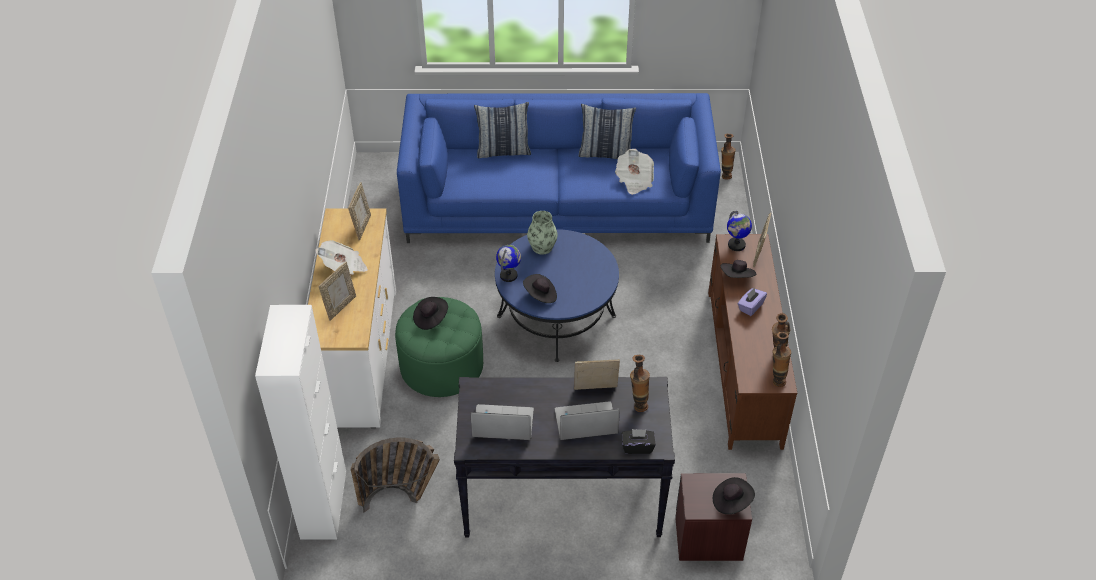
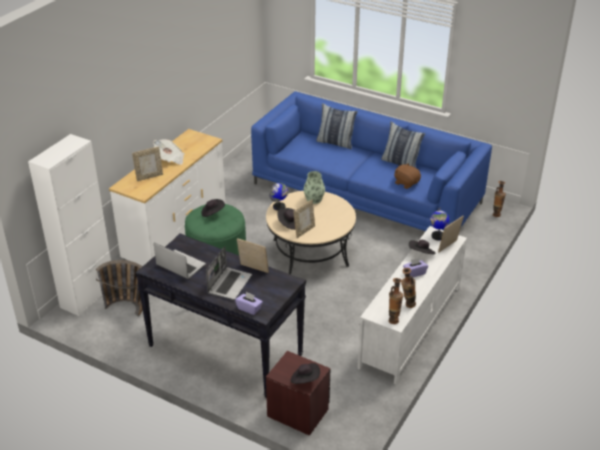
camera: 30 degrees right, 10 degrees down
picture frame [348,182,371,240] -> picture frame moved to [293,199,315,238]
blue coffee table [495,229,619,362] -> beige coffee table [266,191,356,275]
laptop [554,401,620,440] -> laptop turned 90 degrees clockwise [206,246,252,300]
newspaper [615,149,654,195] -> brown plush toy [394,163,421,189]
black tissue box [622,429,656,454] -> purple tissue box [235,292,263,315]
vase [630,355,650,412] -> none
brown tv stand [708,234,797,450] -> white tv stand [357,226,467,384]

